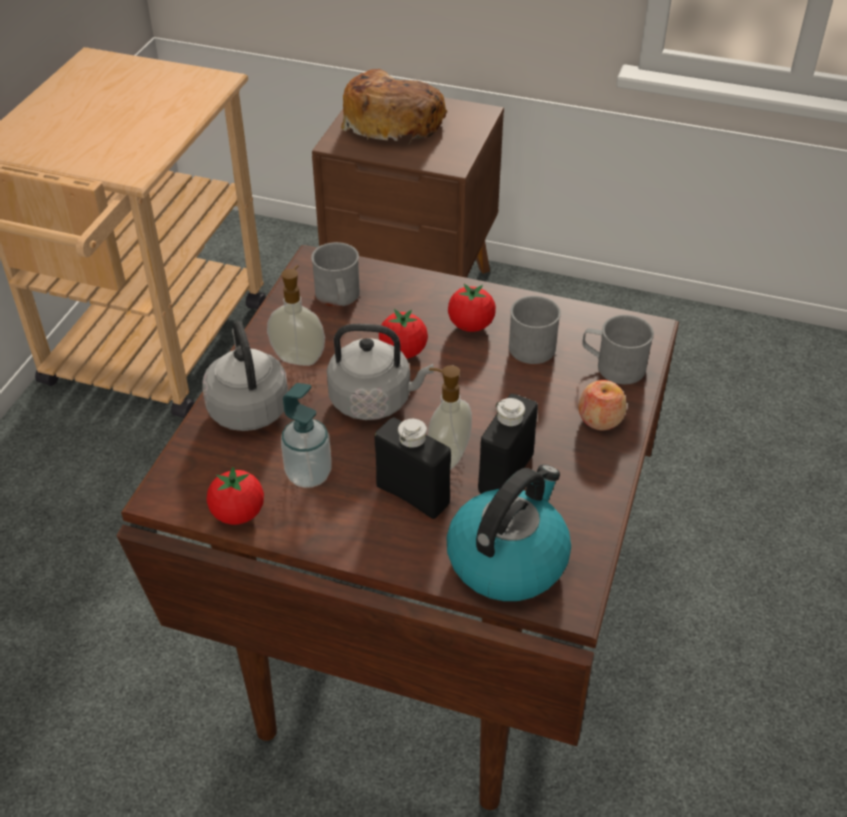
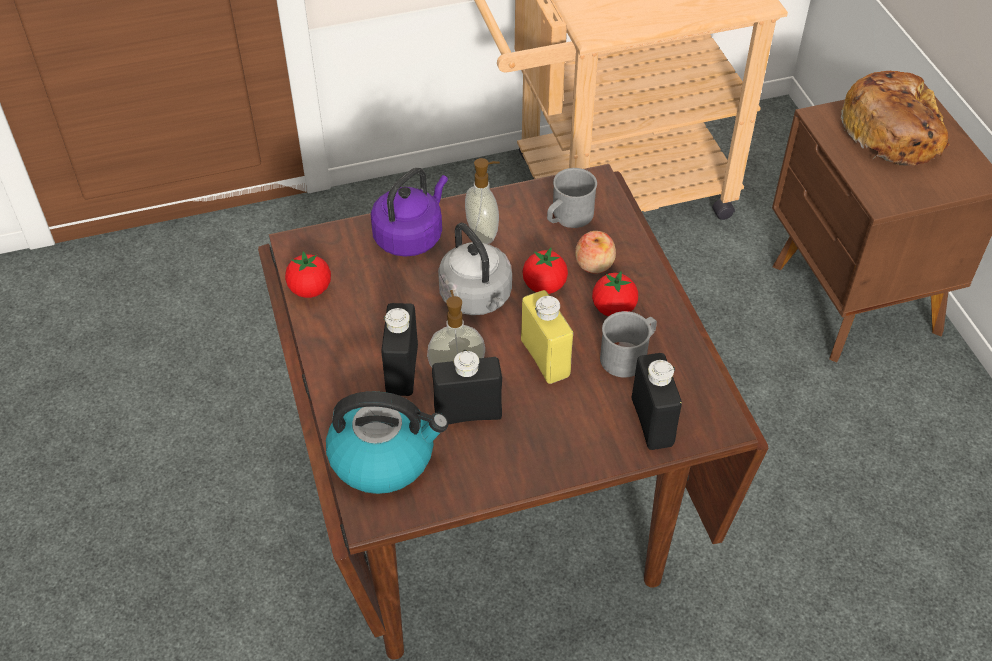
camera: 55 degrees right, 5 degrees up
grey kettle [202,321,288,431] -> purple kettle [371,168,448,257]
soap dispenser [281,383,332,488] -> none
apple [578,380,627,430] -> apple moved to [575,231,616,274]
grey mug [582,315,654,384] -> black bottle [632,353,682,450]
none -> yellow bottle [521,290,573,384]

